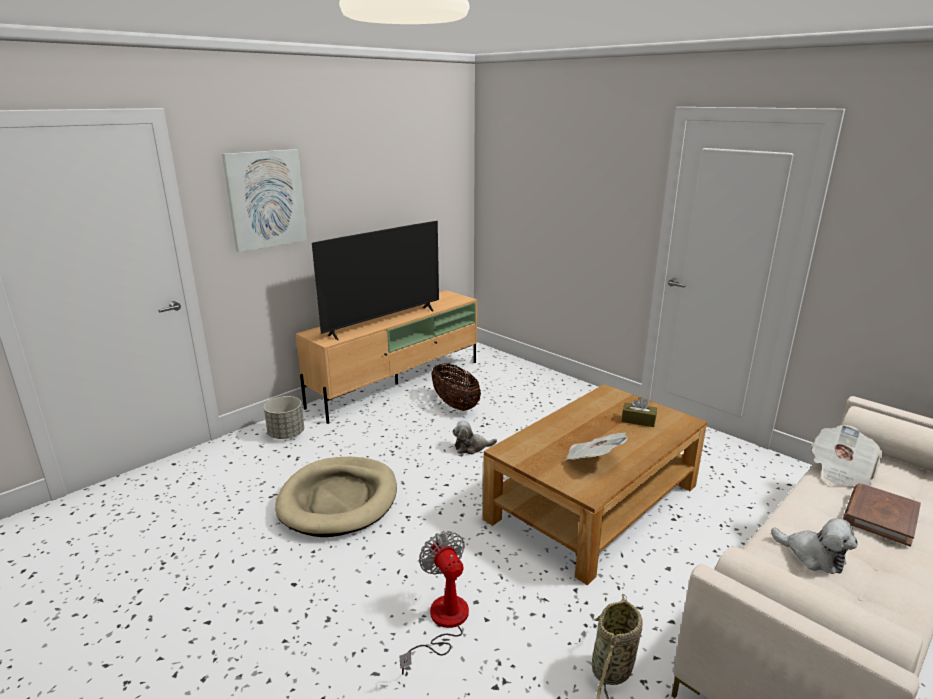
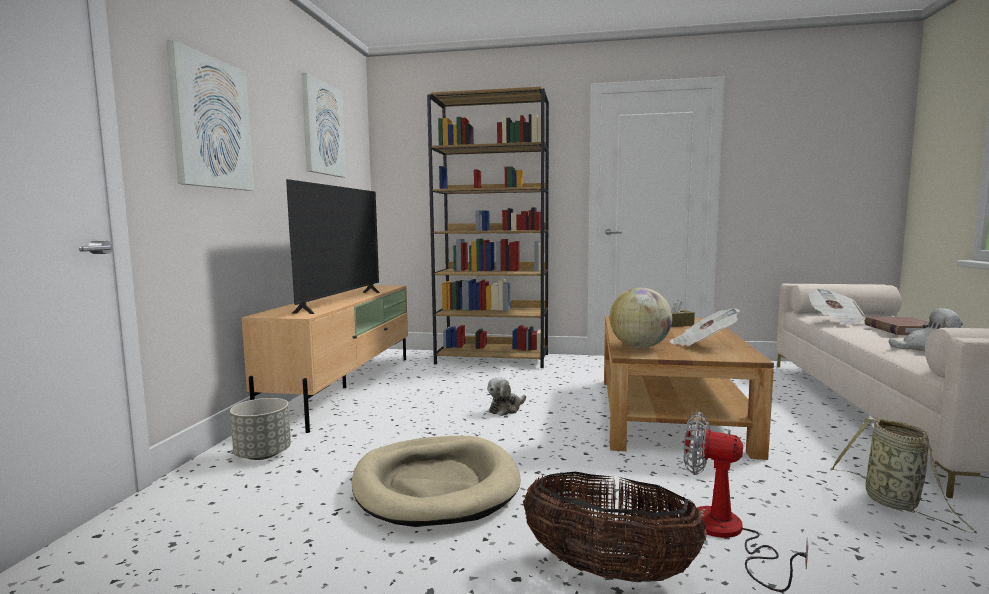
camera: 35 degrees left, 15 degrees down
basket [431,364,481,411] -> basket moved to [523,472,707,582]
none -> picture [301,73,346,177]
none -> brown bookcase [427,87,549,368]
none -> globe [610,288,672,348]

